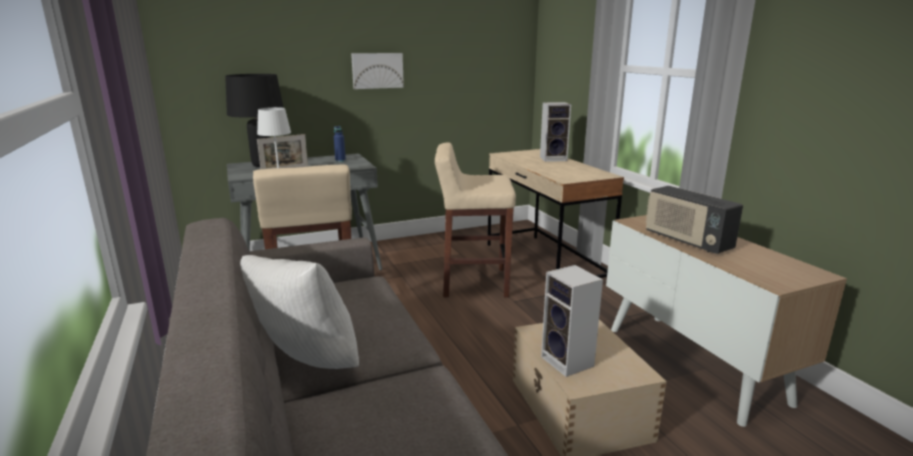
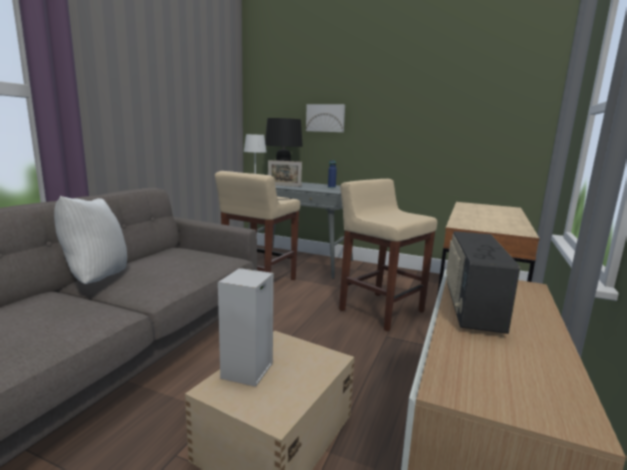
camera: 45 degrees right, 5 degrees down
picture [351,53,404,89] -> picture moved to [306,104,345,132]
speaker [540,102,571,162] -> none

